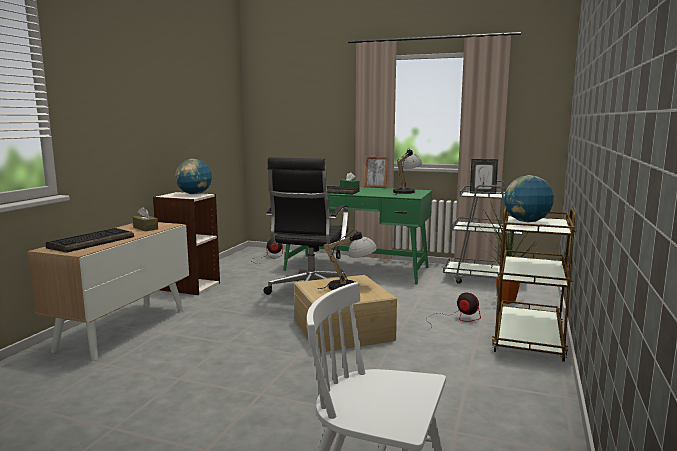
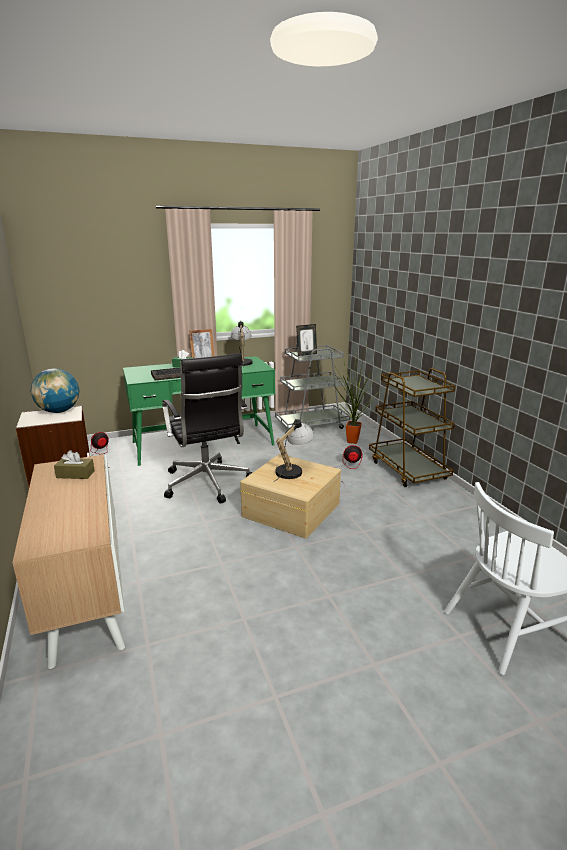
camera: 40 degrees left, 10 degrees up
keyboard [46,228,134,253] -> none
globe [504,175,554,222] -> none

